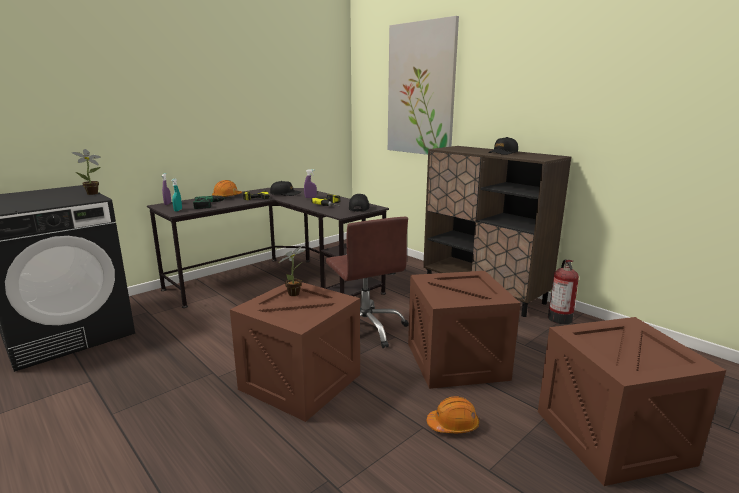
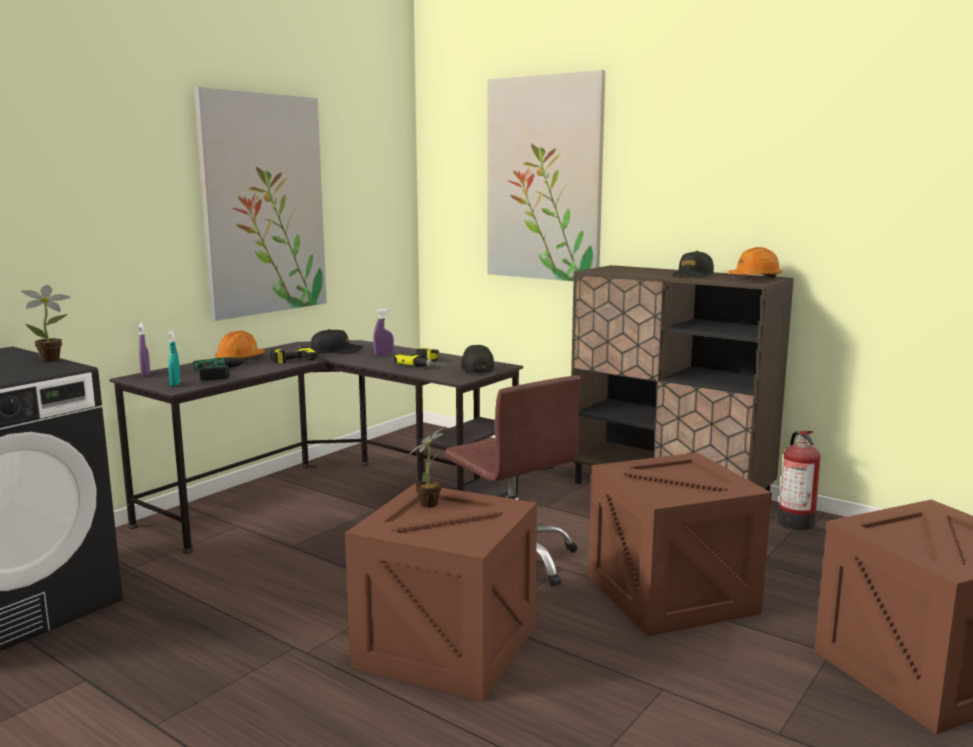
camera: 10 degrees left, 5 degrees down
orange hard hat [427,396,479,433] -> orange hard hat moved to [728,247,782,278]
none -> picture [194,87,327,321]

